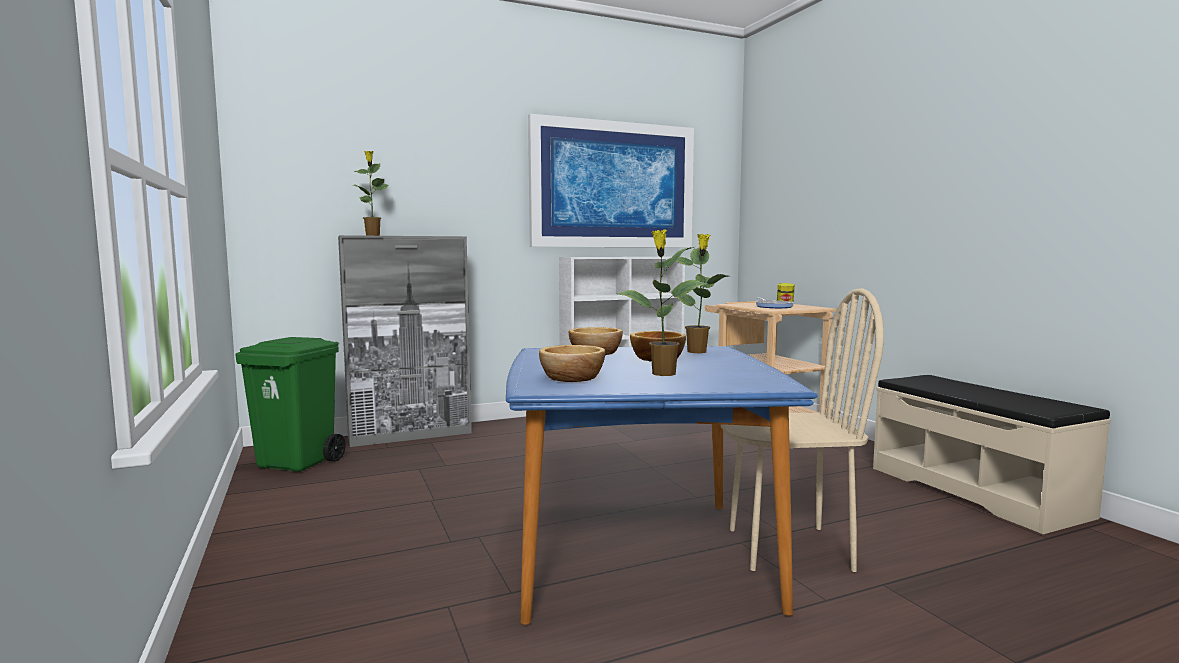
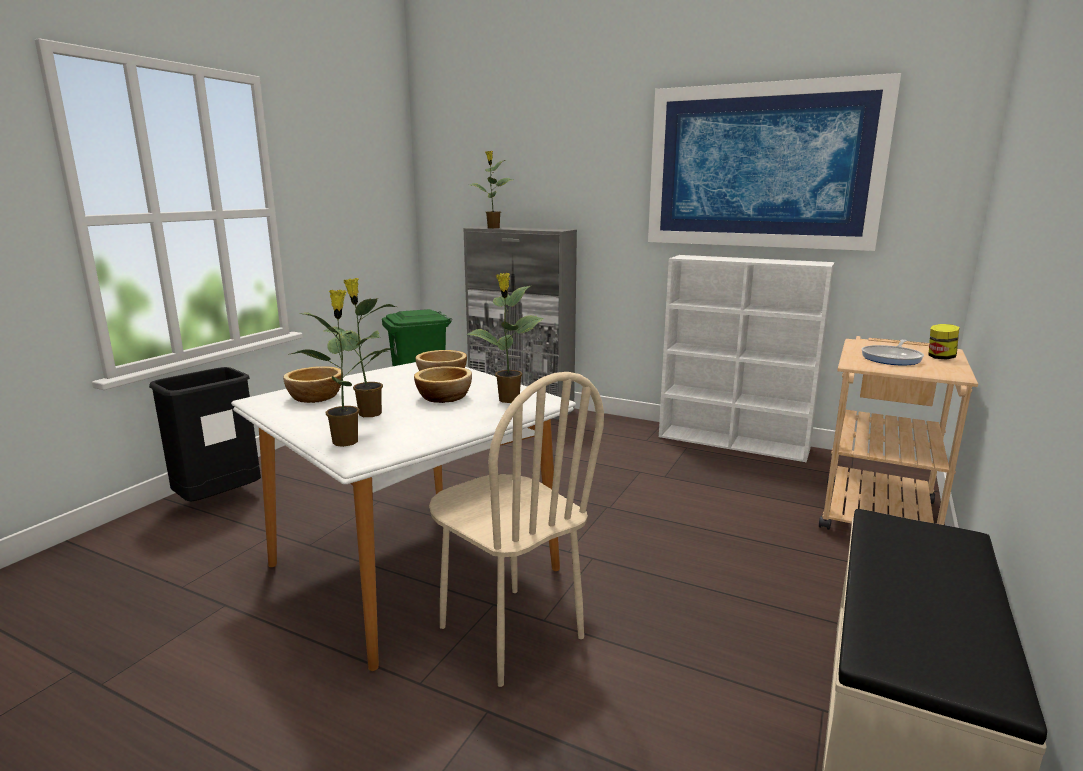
camera: 50 degrees right, 10 degrees up
blue dining table [506,346,818,625] -> white dining table [231,362,576,671]
none -> black trash can [149,367,261,501]
none -> potted plant [291,290,388,447]

